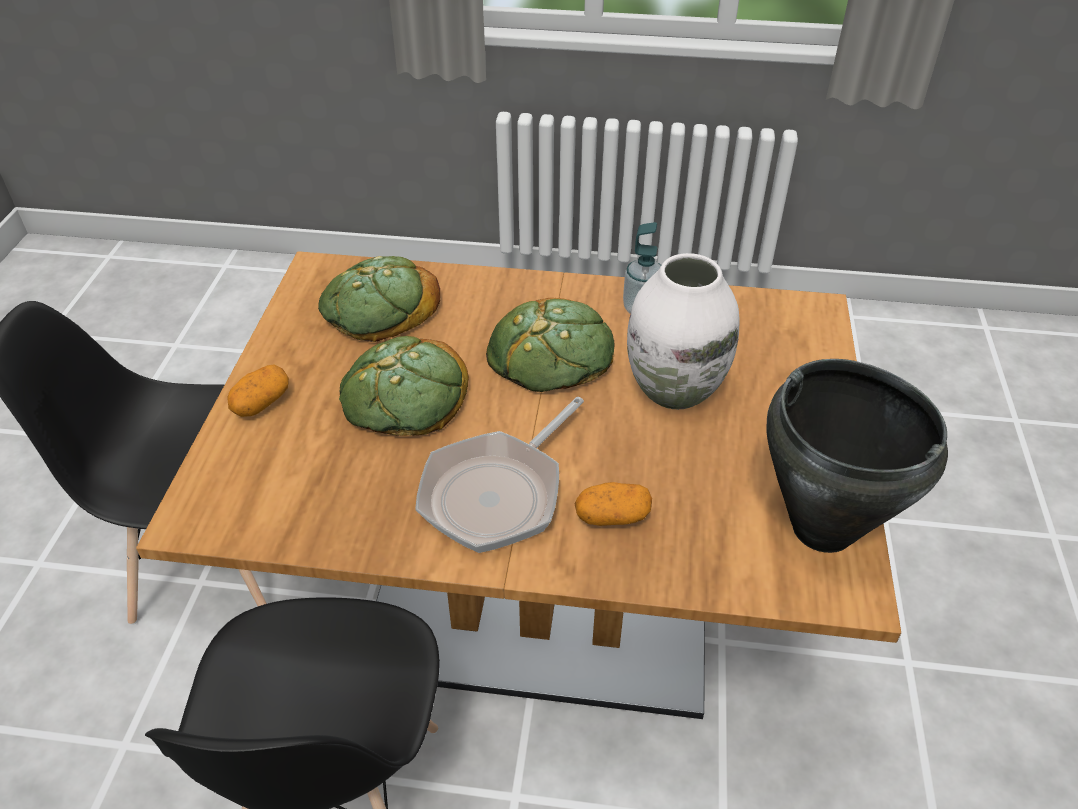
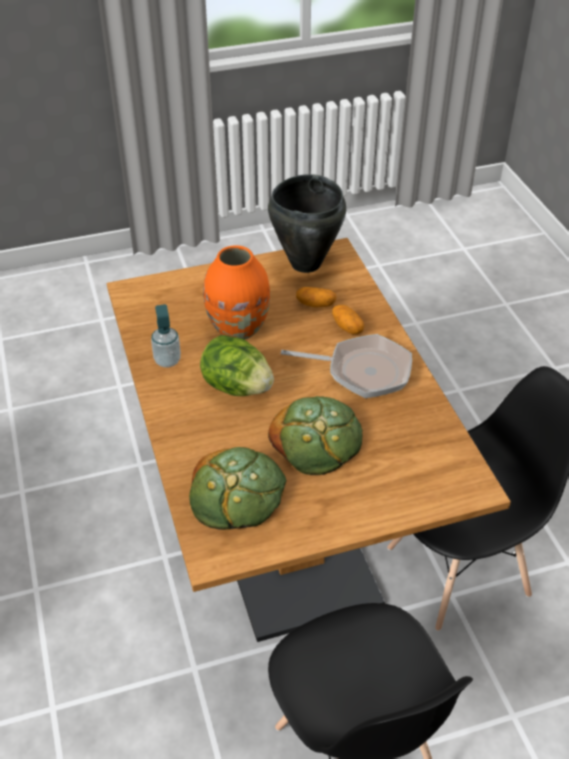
camera: 115 degrees left, 0 degrees up
potato [227,364,289,417] -> potato moved to [296,287,337,307]
bread [486,298,615,392] -> lettuce [200,335,274,396]
white vase [627,253,740,410] -> orange vase [203,245,270,340]

